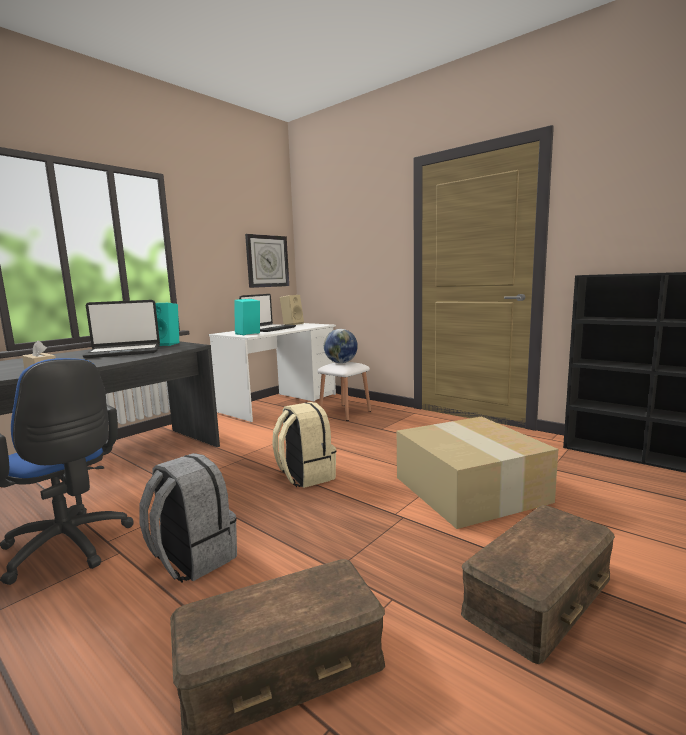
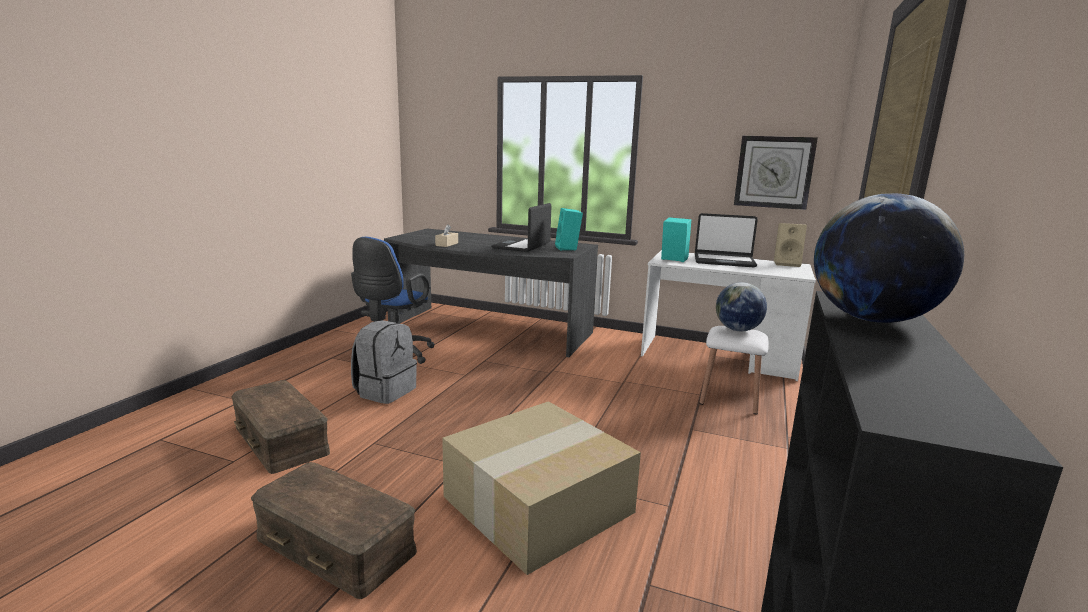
camera: 70 degrees right, 5 degrees up
laptop [82,300,160,358] -> laptop turned 60 degrees clockwise [491,203,551,252]
beige backpack [272,402,336,488] -> none
none -> globe [814,193,964,323]

